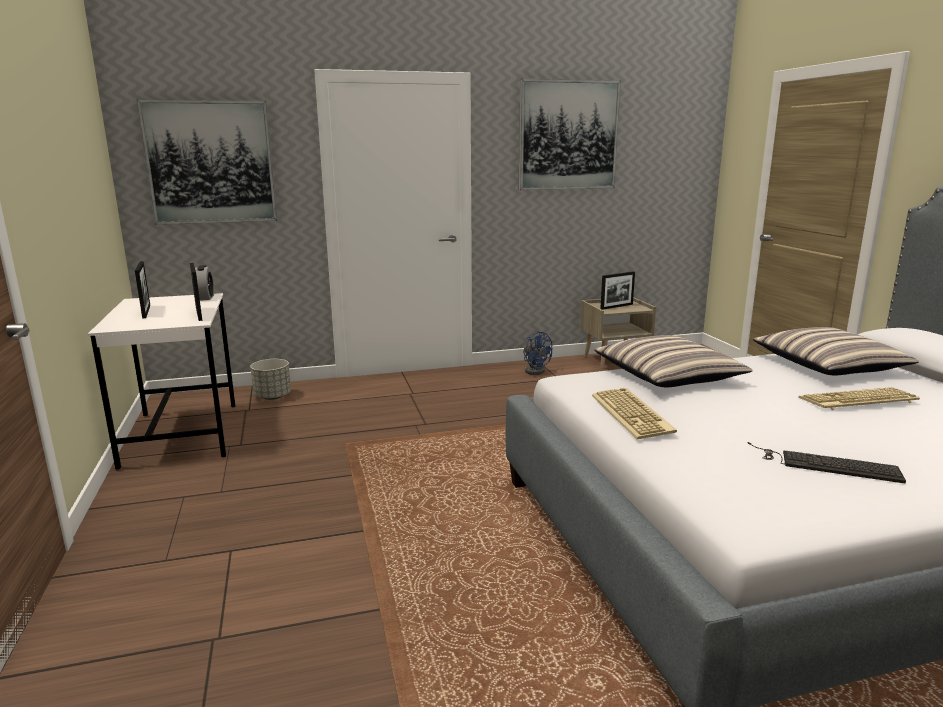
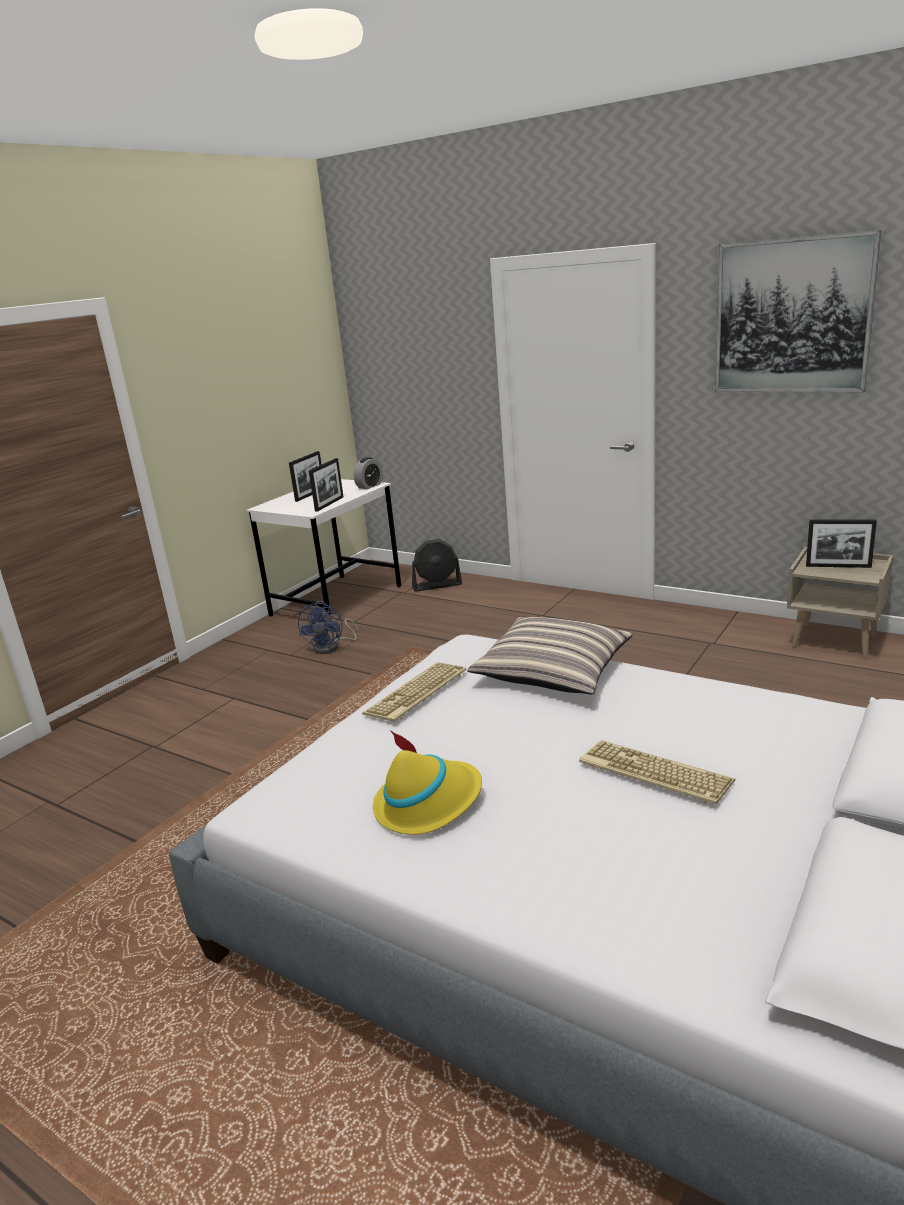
camera: 50 degrees right, 5 degrees up
picture [137,99,277,225] -> none
grey planter [250,359,291,400] -> black fan [412,539,462,592]
blue fan [523,330,553,375] -> blue fan moved to [298,600,359,654]
keyboard [747,442,906,484] -> yellow hat [373,730,482,835]
pillow [753,327,919,375] -> none

